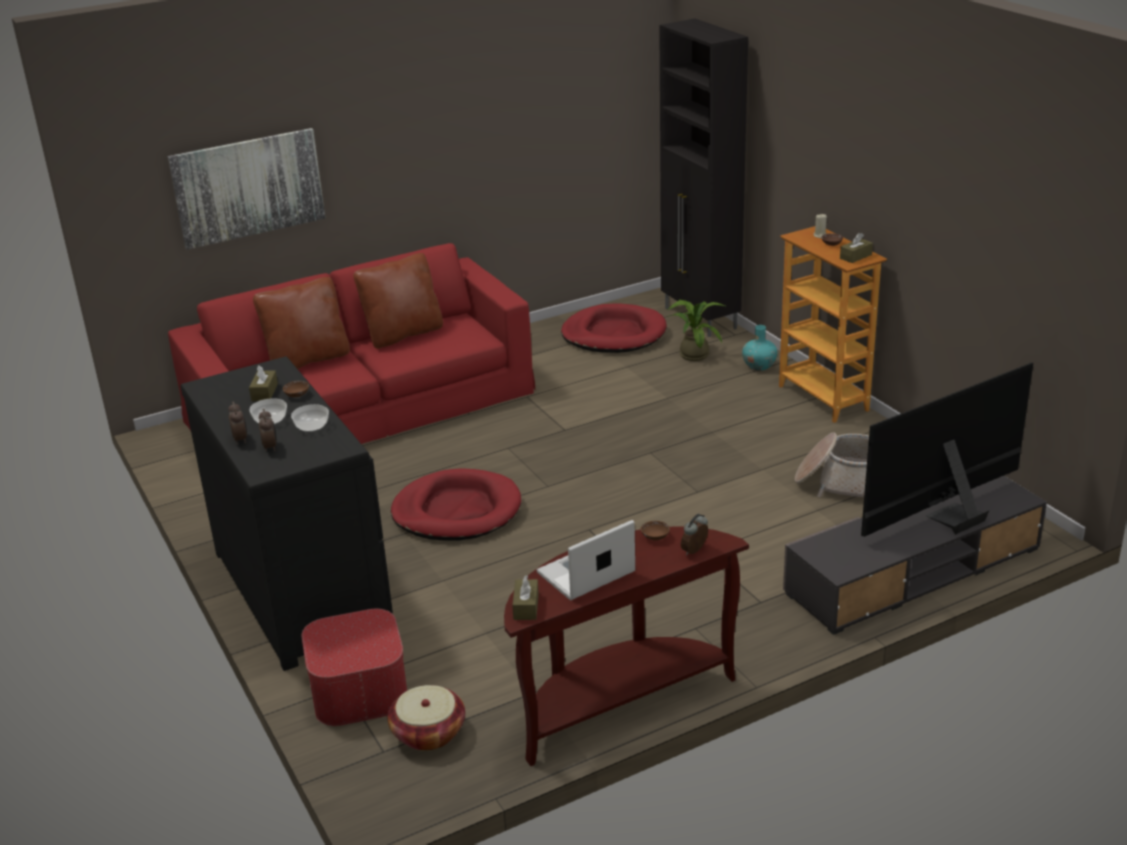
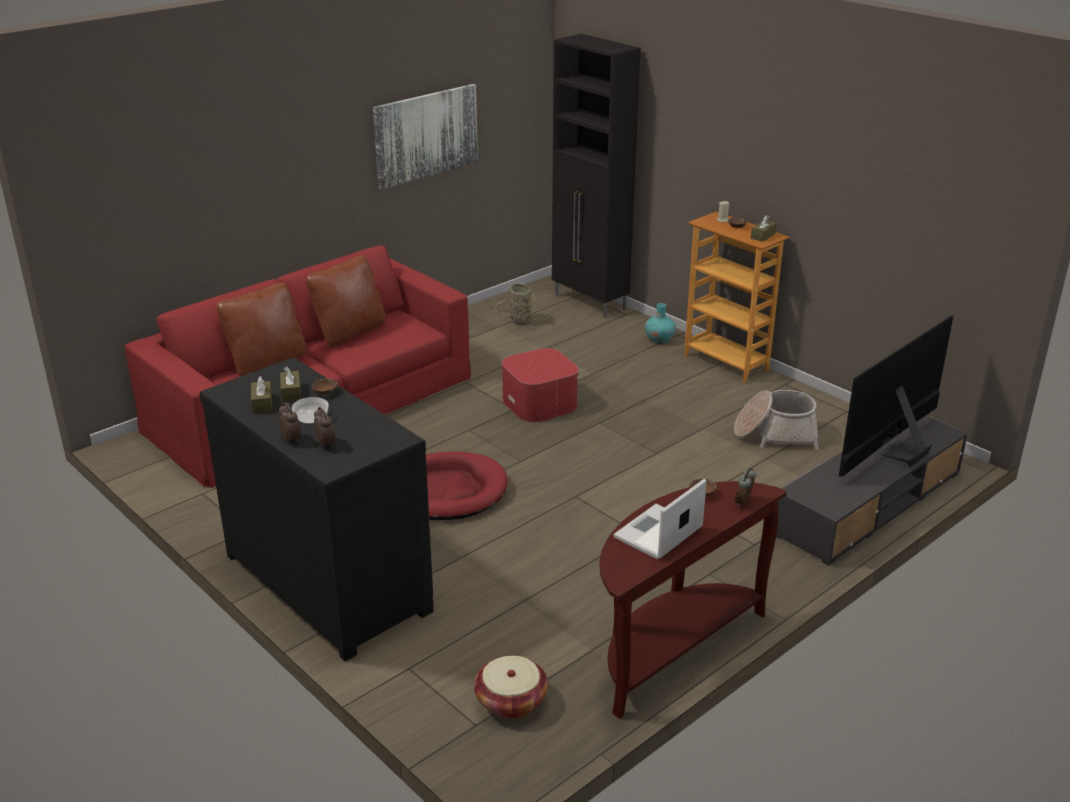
camera: 15 degrees left, 0 degrees up
picture [168,128,325,250] -> picture moved to [373,84,478,189]
bowl [291,404,329,432] -> none
ottoman [301,609,407,726] -> ottoman moved to [501,348,579,423]
brown tissue box [512,575,539,620] -> brown tissue box moved to [251,376,272,413]
red dog bed [561,303,667,353] -> basket [495,283,547,328]
potted plant [667,299,727,361] -> none

